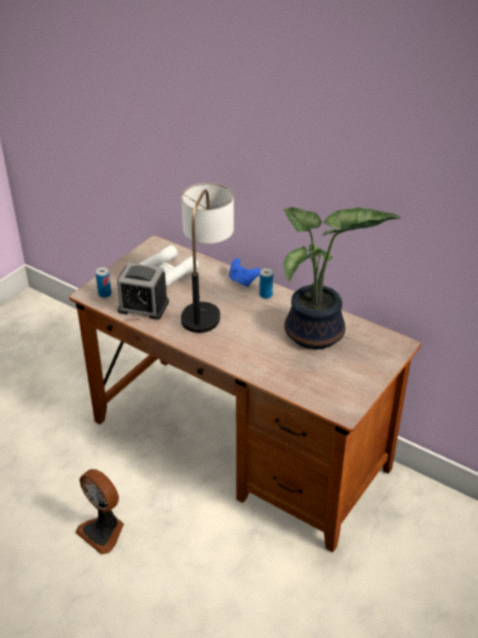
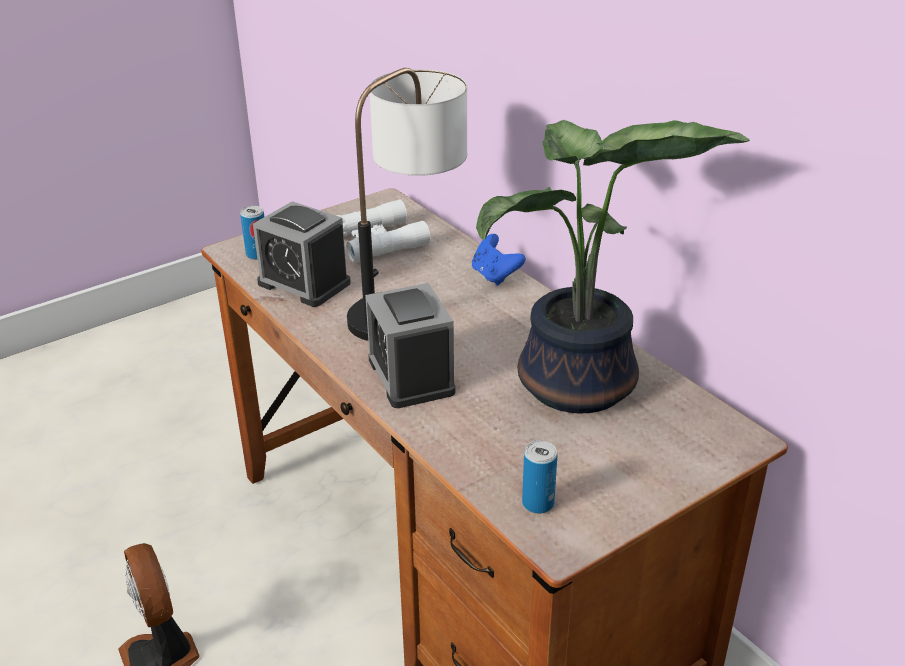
camera: 20 degrees right, 5 degrees down
can [259,268,273,299] -> can moved to [522,440,558,514]
none -> alarm clock [365,283,455,408]

